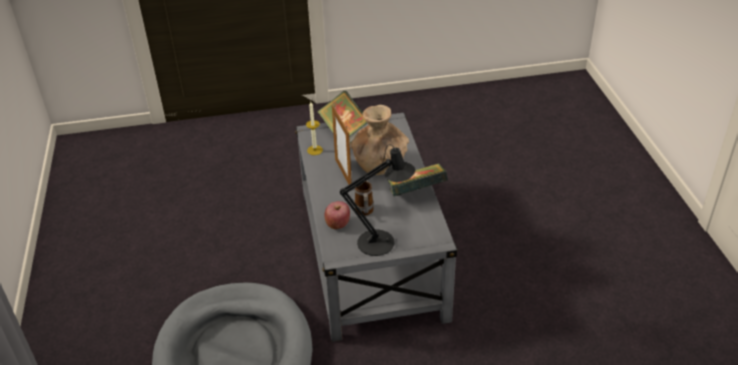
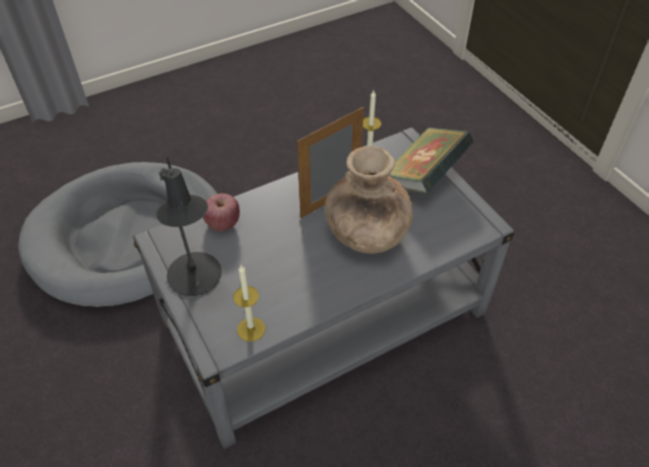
camera: 70 degrees right, 10 degrees up
mug [354,181,374,216] -> none
book [387,163,448,196] -> none
none -> candle [233,265,265,342]

